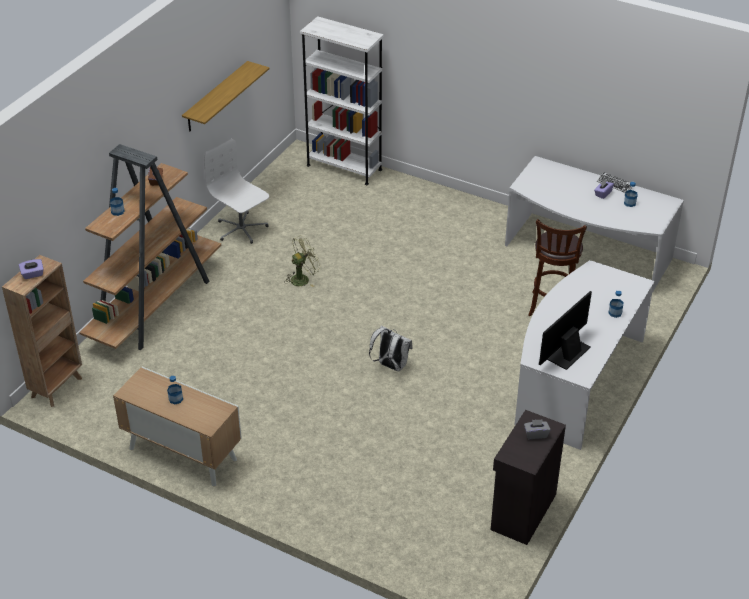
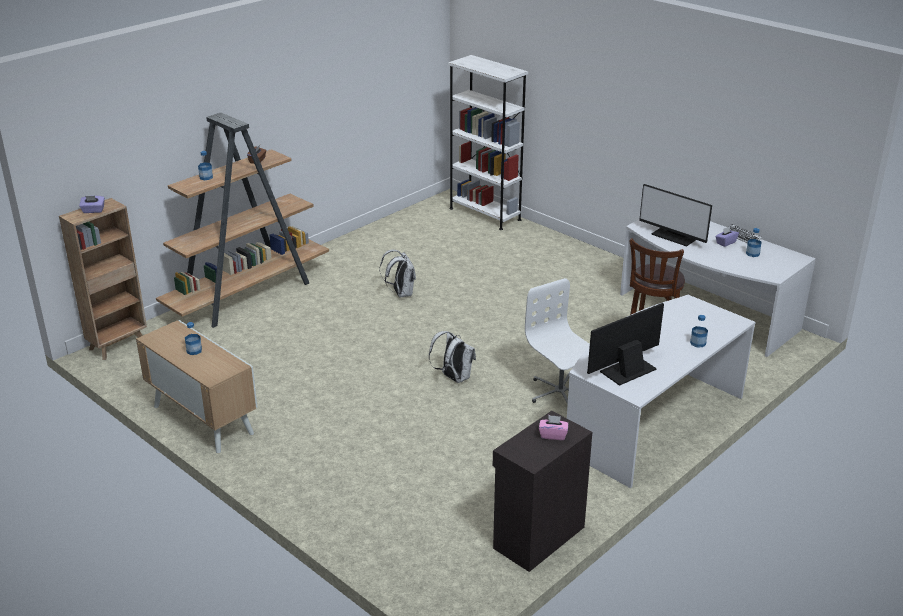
camera: 15 degrees right, 10 degrees down
shelf [182,61,270,132] -> none
white office chair [204,139,269,244] -> white office chair moved to [525,278,590,404]
green fan [284,235,321,287] -> white backpack [380,250,416,297]
grey tissue box [524,419,550,439] -> pink tissue box [539,415,568,440]
none -> monitor [639,184,712,247]

